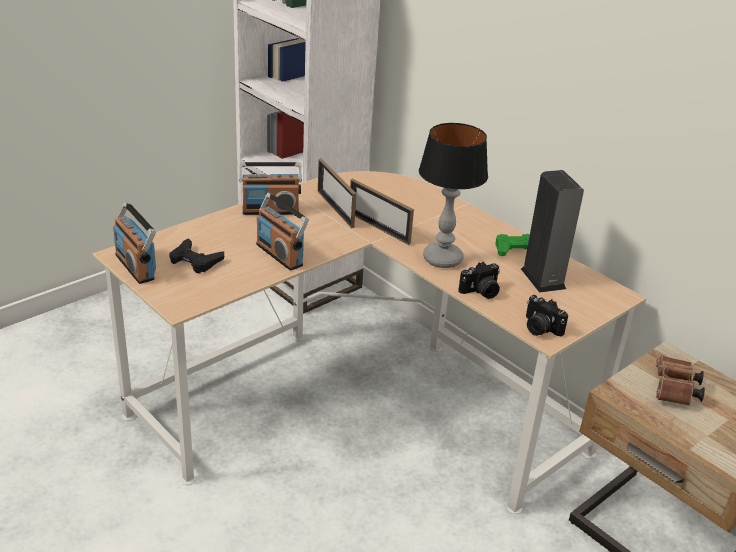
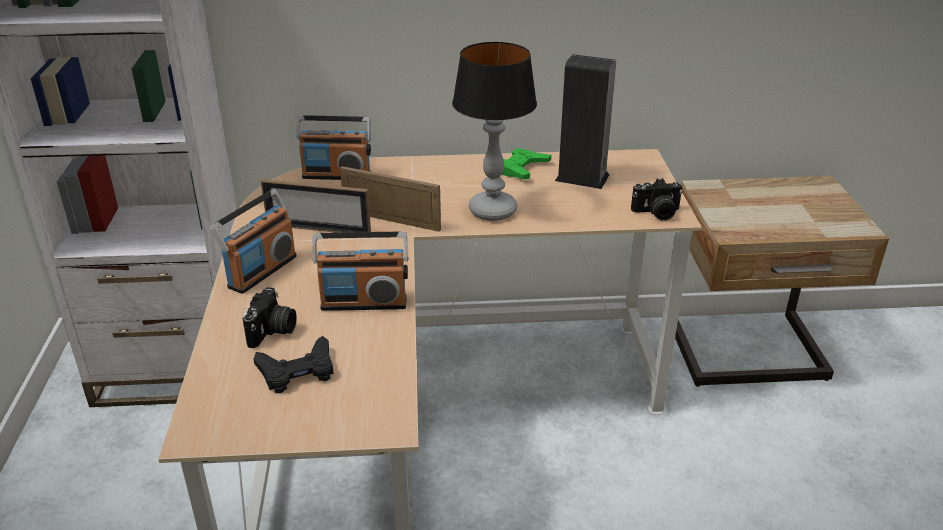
camera: 50 degrees left, 0 degrees up
radio [113,202,156,284] -> radio moved to [296,115,371,180]
picture frame [350,179,414,245] -> picture frame turned 150 degrees counterclockwise [340,166,441,232]
camera [458,262,500,299] -> camera moved to [242,287,297,348]
brown binoculars [656,355,705,406] -> none

